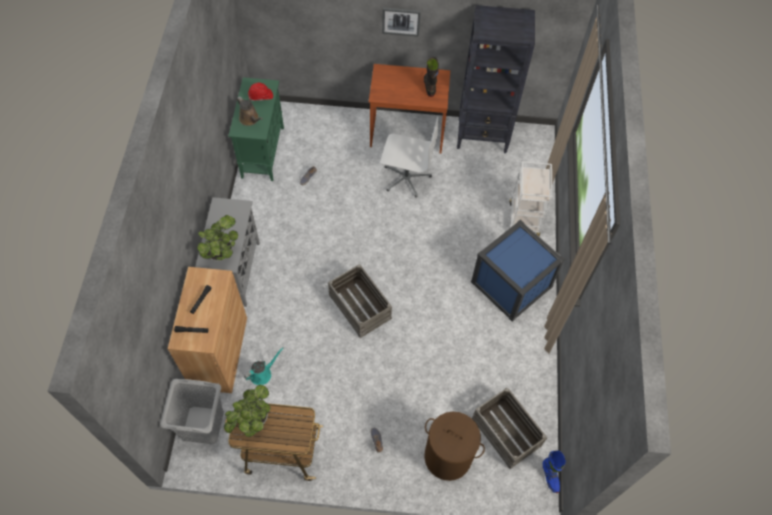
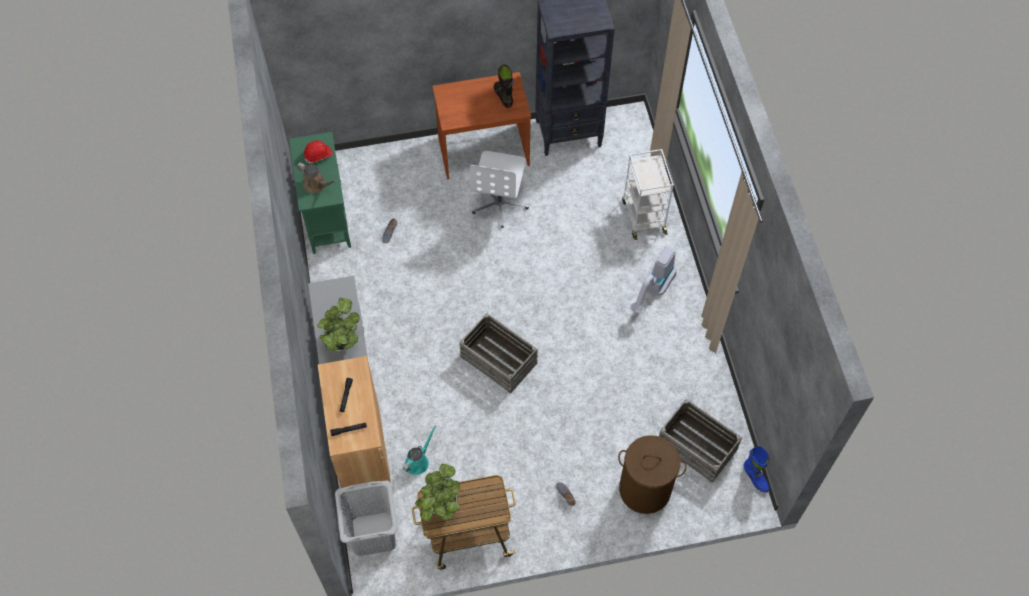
camera: 15 degrees left, 0 degrees up
white office chair [380,116,439,197] -> white office chair turned 105 degrees clockwise [470,151,529,228]
picture [382,7,421,37] -> none
blue storage box [471,219,565,322] -> vacuum cleaner [630,246,677,313]

